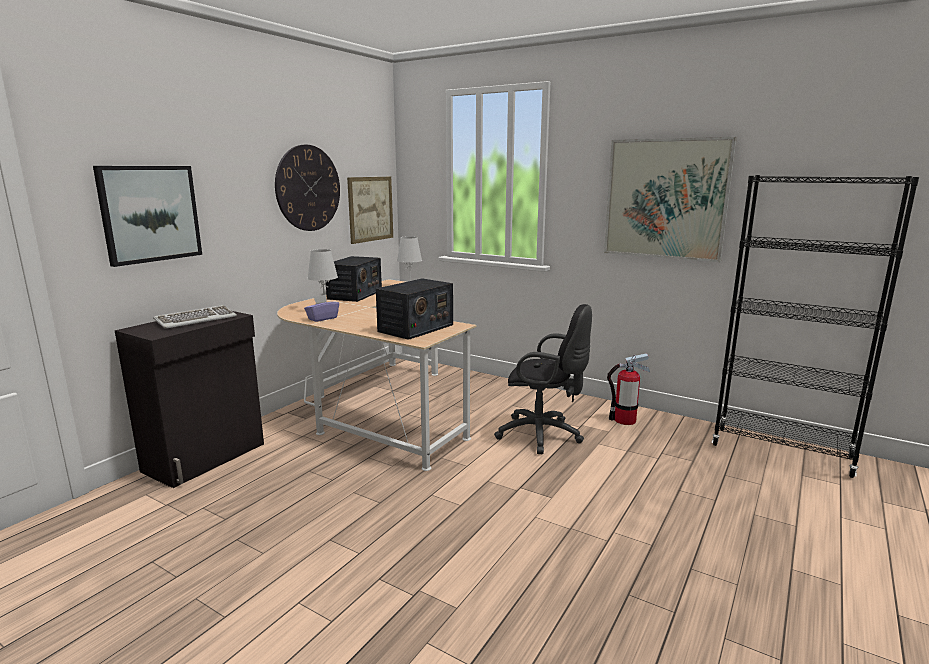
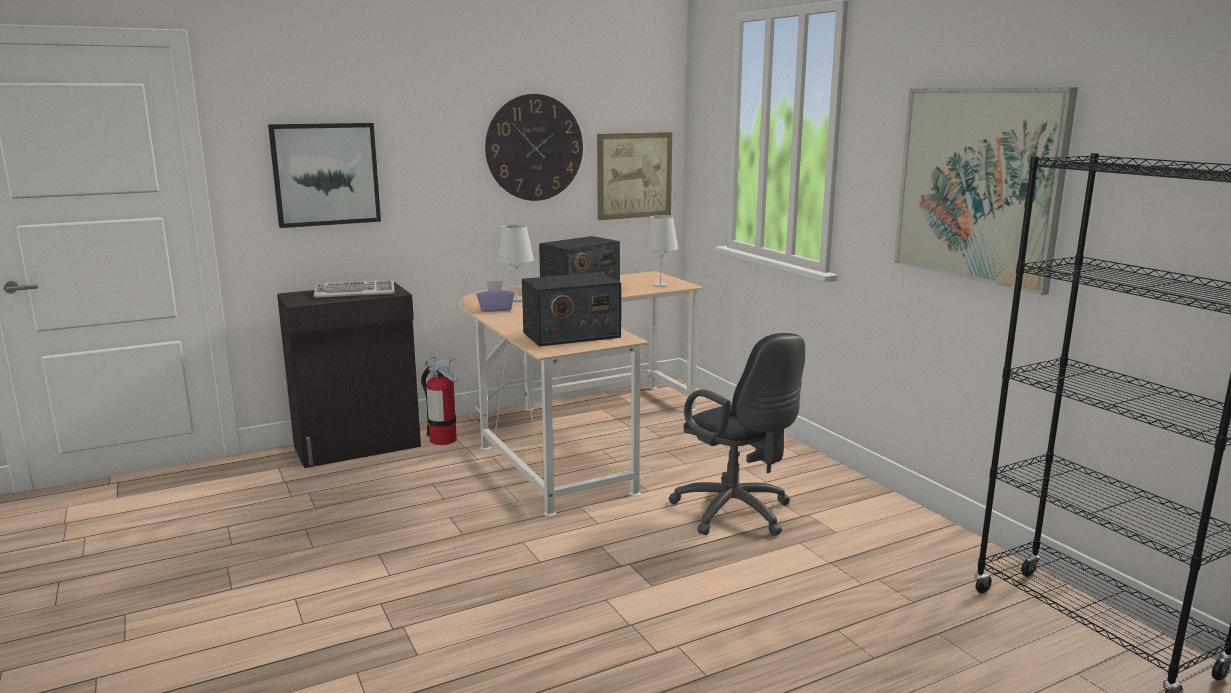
camera: 30 degrees right, 0 degrees up
fire extinguisher [607,353,650,425] -> fire extinguisher moved to [421,357,459,445]

